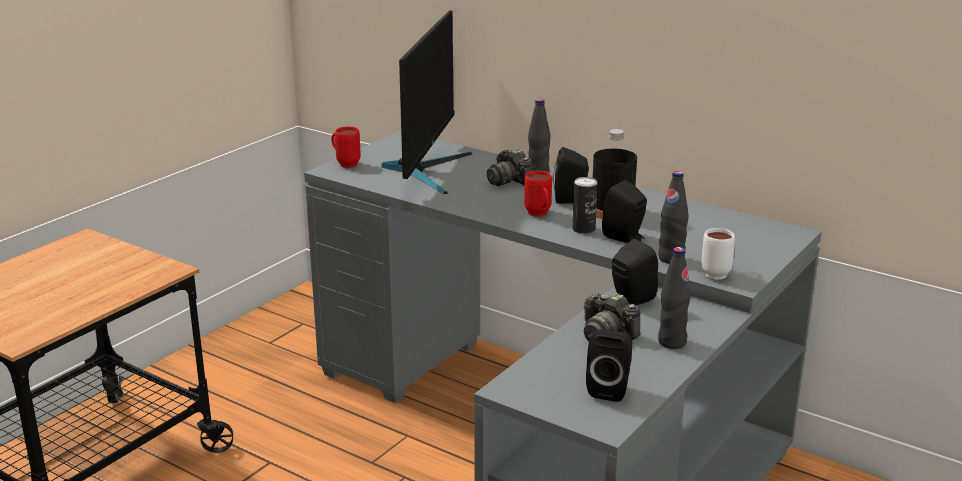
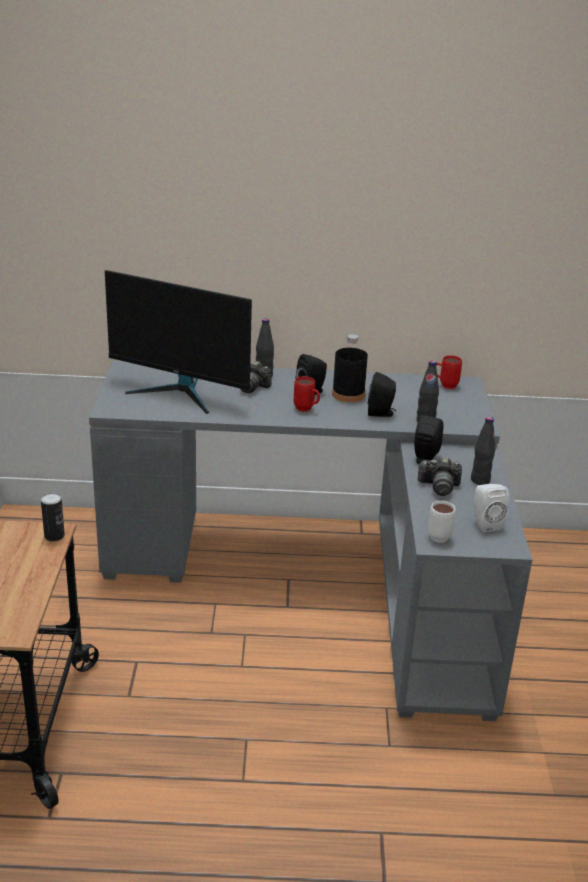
camera: 35 degrees left, 5 degrees up
red mug [331,127,361,168] -> red mug moved to [436,355,462,389]
monitor [381,10,472,194] -> monitor turned 135 degrees clockwise [105,270,252,414]
can [573,177,598,234] -> can moved to [41,493,65,541]
black speaker [586,329,632,402] -> white speaker [474,484,509,532]
white mug [701,228,735,280] -> white mug moved to [428,501,456,543]

